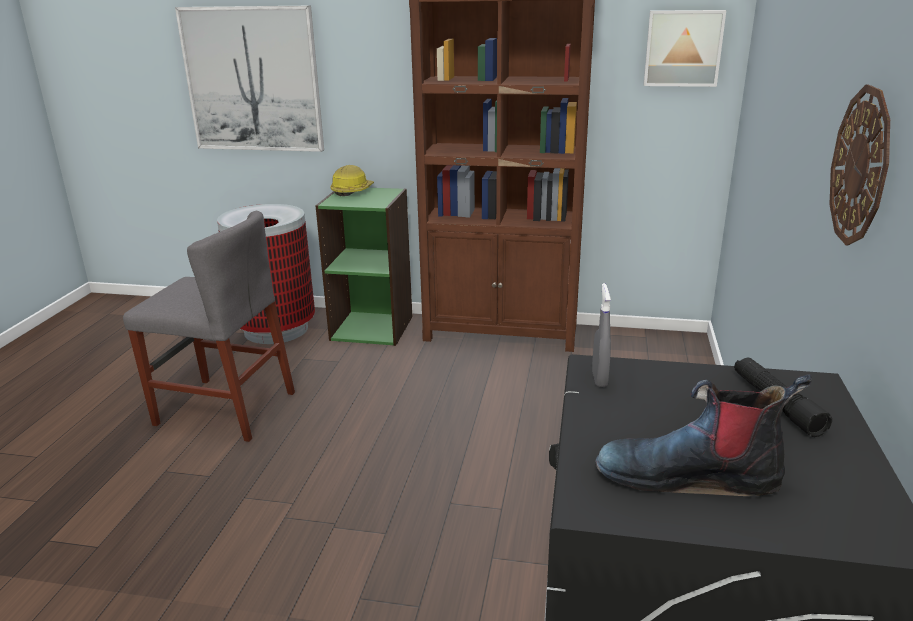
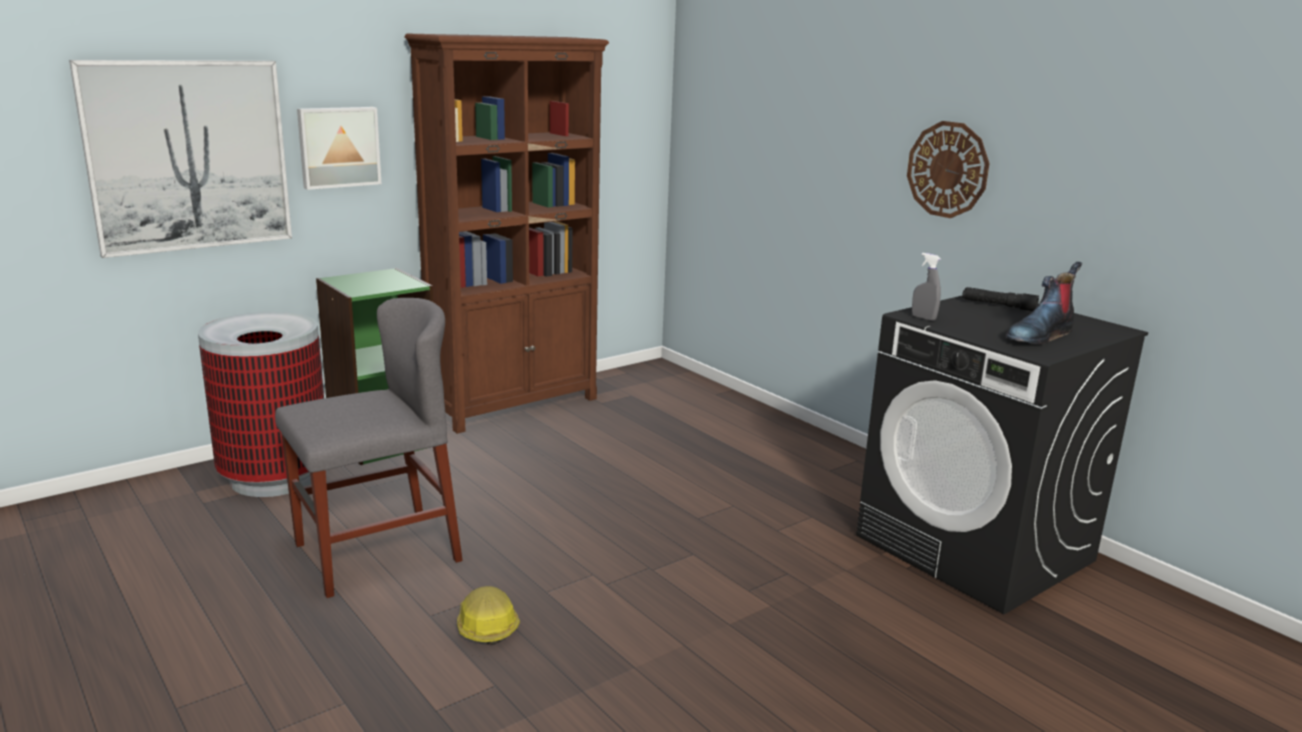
camera: 50 degrees left, 5 degrees down
hard hat [330,165,374,196] -> hard hat moved to [457,586,520,645]
picture [643,10,726,87] -> picture moved to [297,107,382,190]

